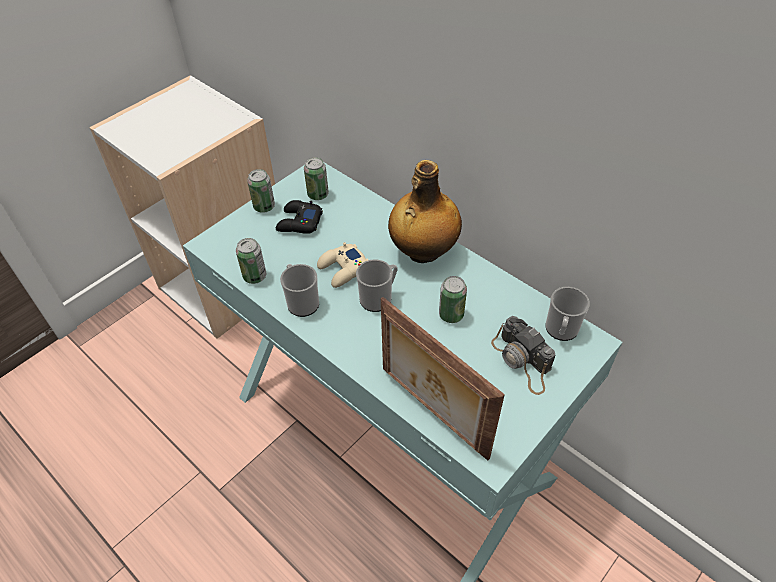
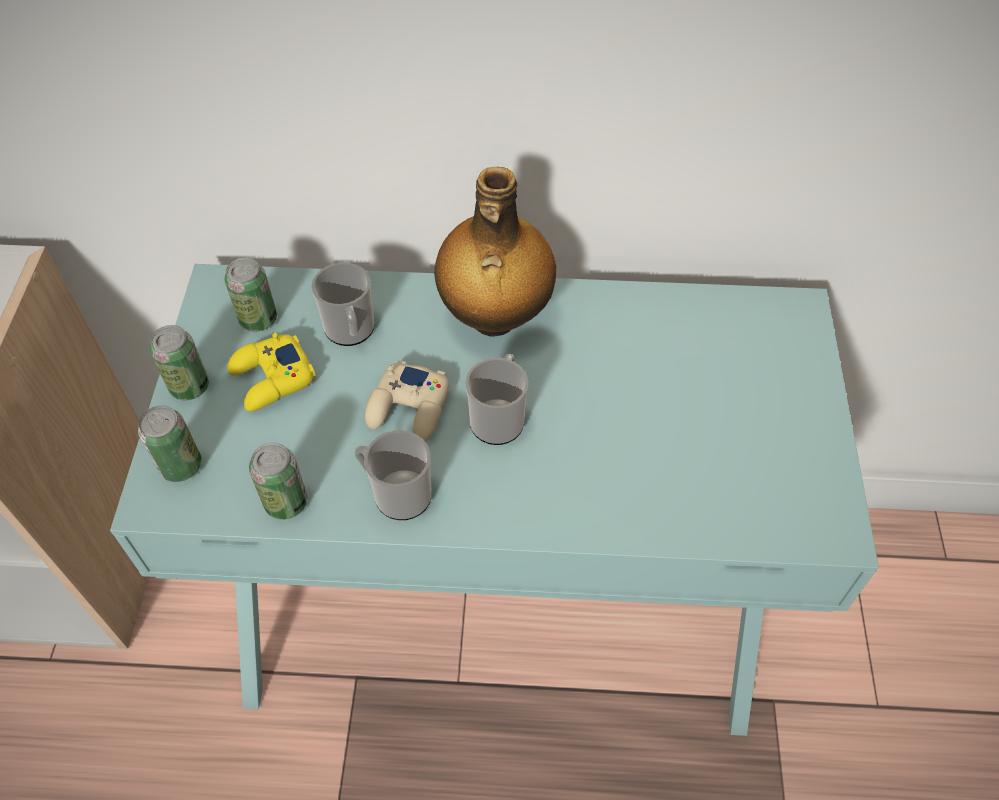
camera: 40 degrees left, 5 degrees up
black game controller [276,200,323,234] -> yellow game controller [227,332,316,411]
picture frame [381,297,505,460] -> none
can [439,276,467,323] -> can moved to [138,405,202,482]
camera [491,316,555,395] -> none
mug [545,287,590,341] -> mug moved to [312,262,375,346]

